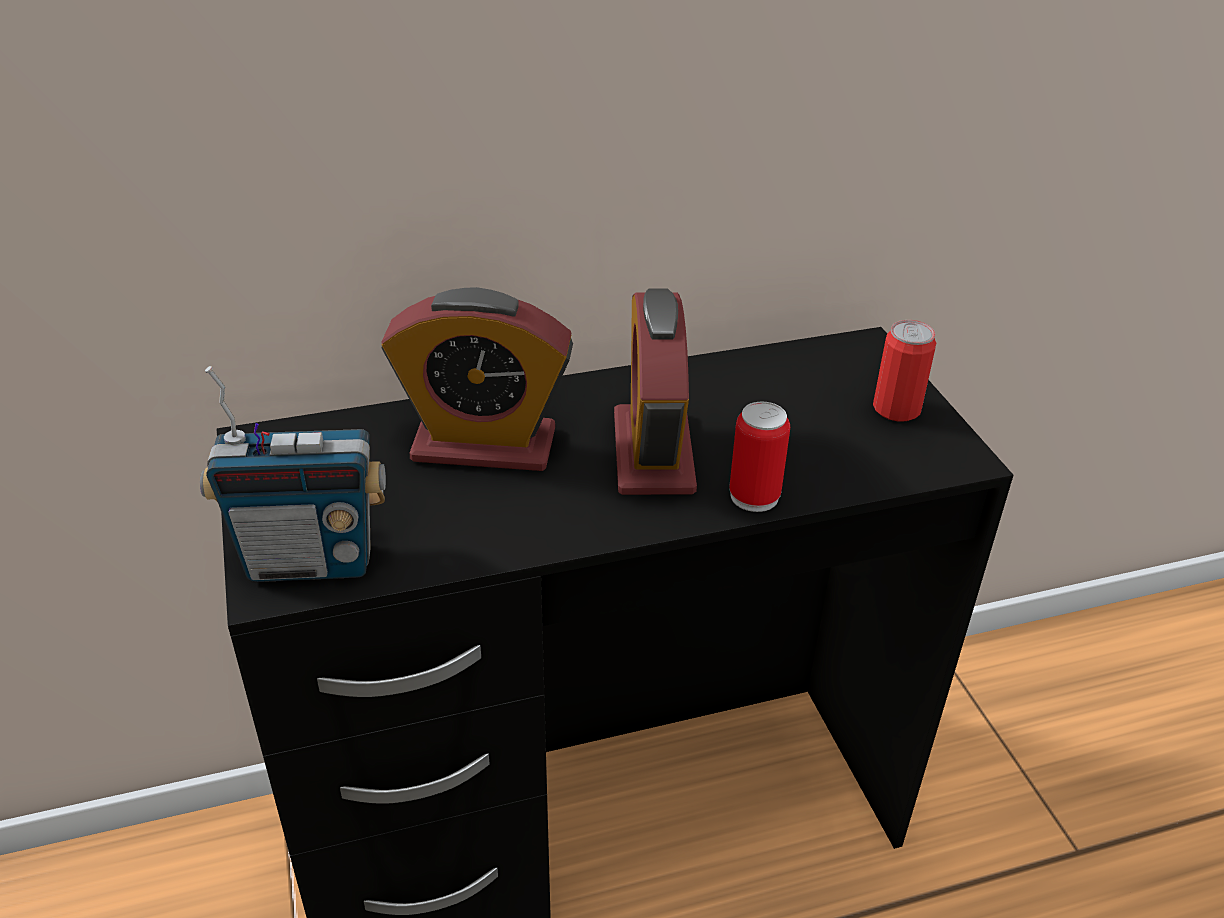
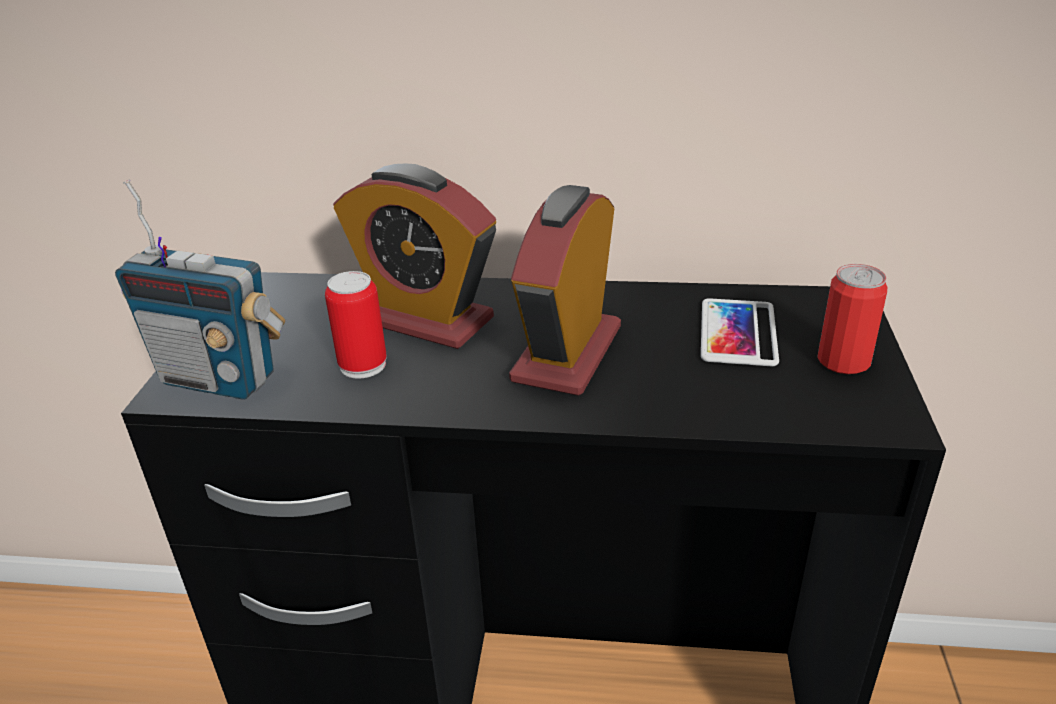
camera: 25 degrees right, 5 degrees down
can [729,402,790,512] -> can moved to [325,271,387,379]
none -> phone [701,298,779,366]

